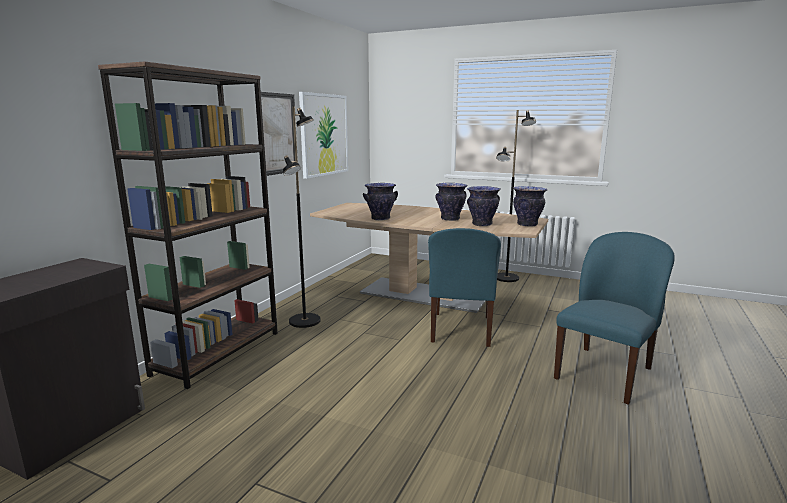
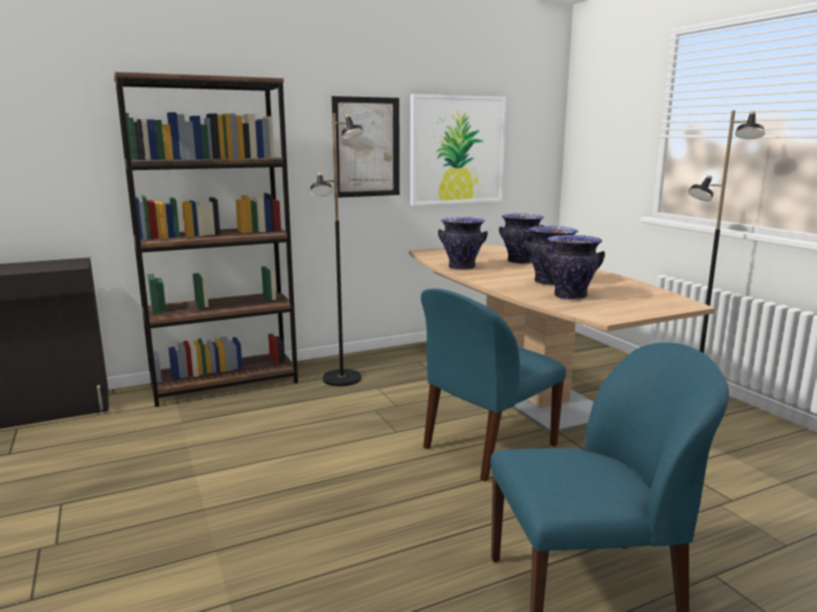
camera: 40 degrees right, 0 degrees up
vase [513,186,548,227] -> vase moved to [499,213,544,264]

